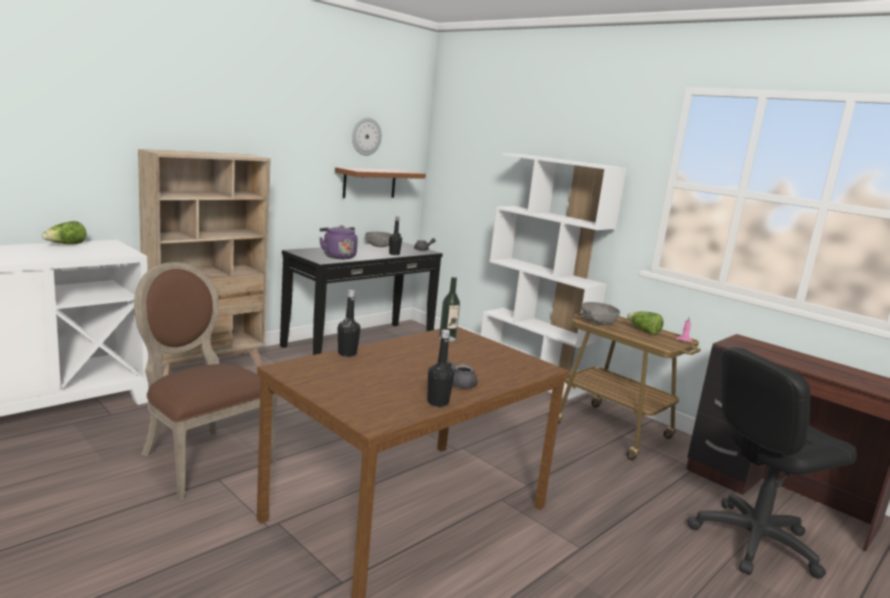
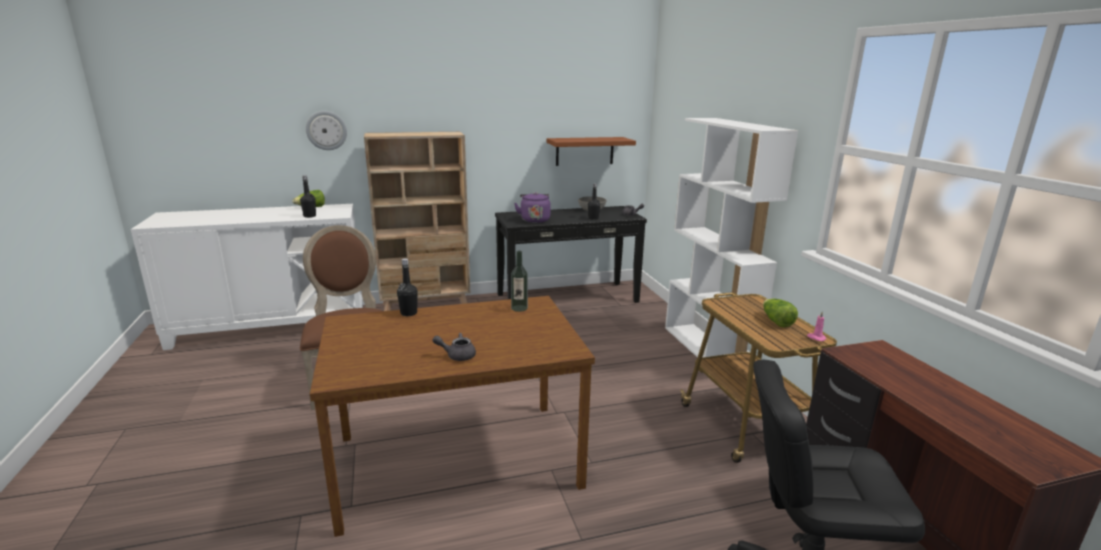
camera: 30 degrees right, 5 degrees up
wall clock [352,118,382,156] -> wall clock moved to [306,111,347,150]
black bottle [428,329,454,407] -> black bottle moved to [300,175,316,218]
grey bowl [582,302,620,325] -> none

